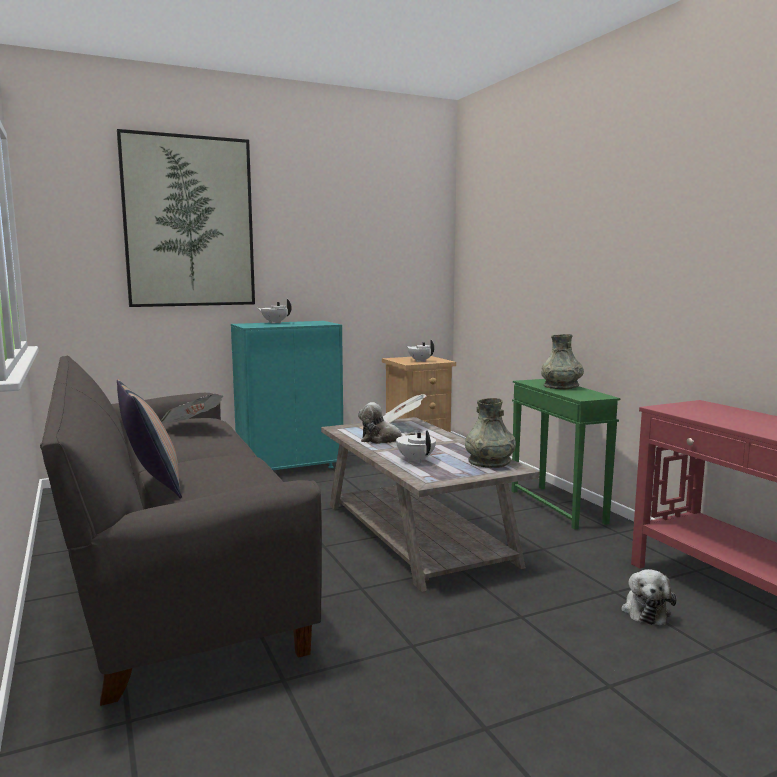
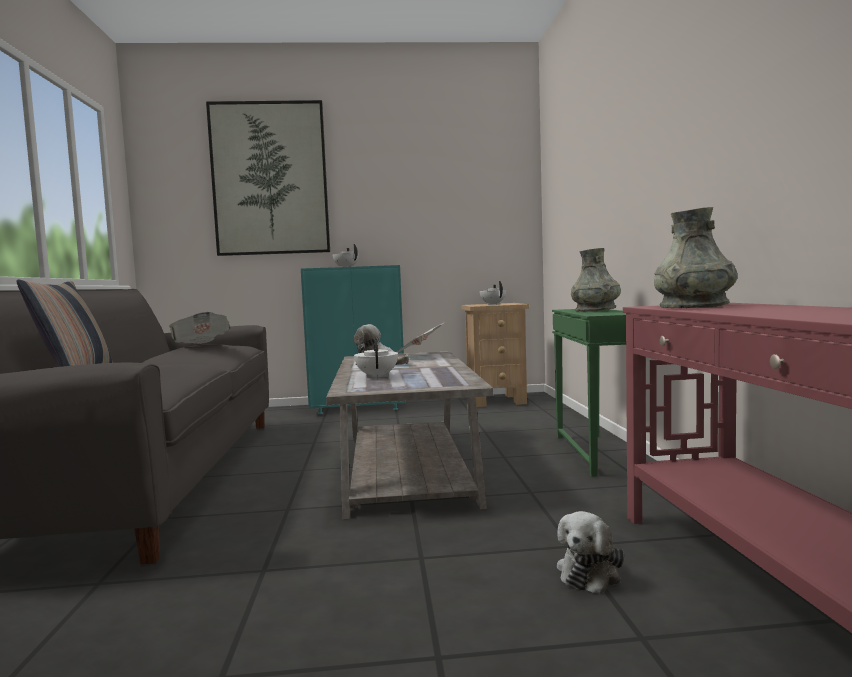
camera: 20 degrees right, 5 degrees down
grey vase [465,398,516,468] -> grey vase moved to [654,207,738,308]

